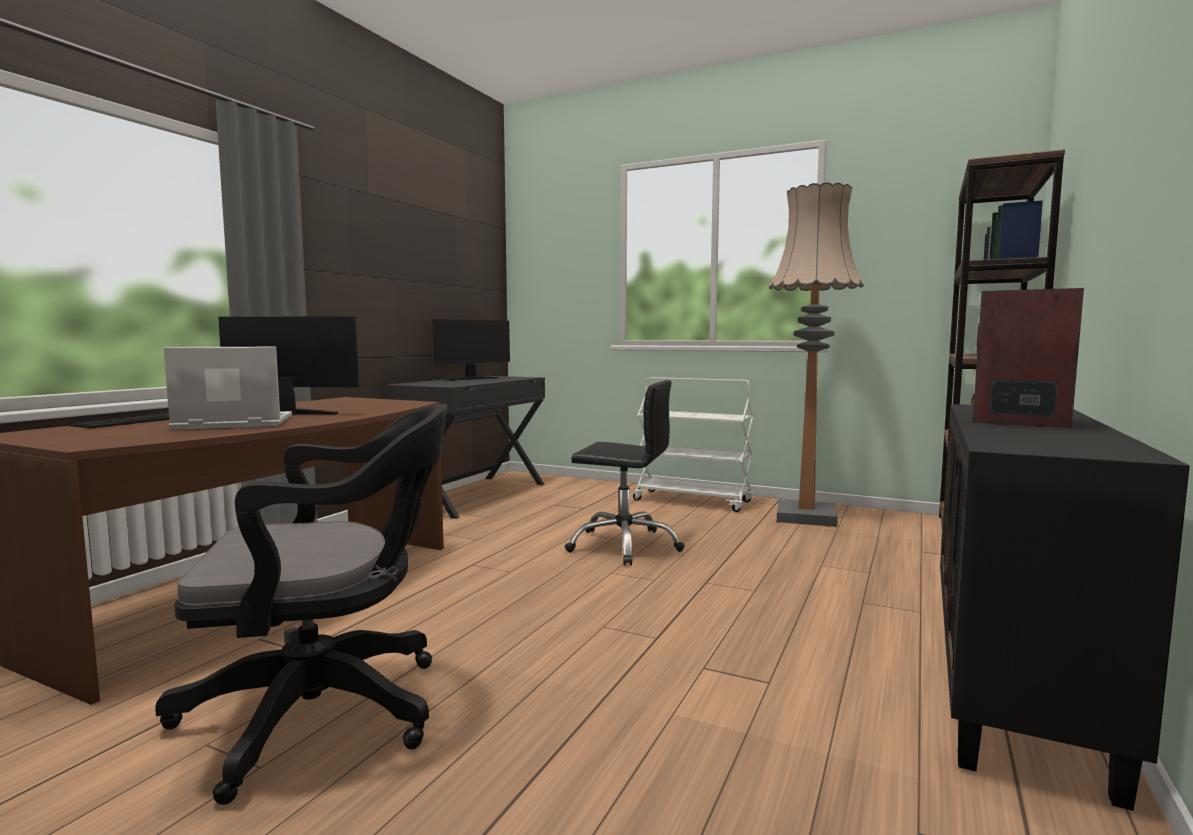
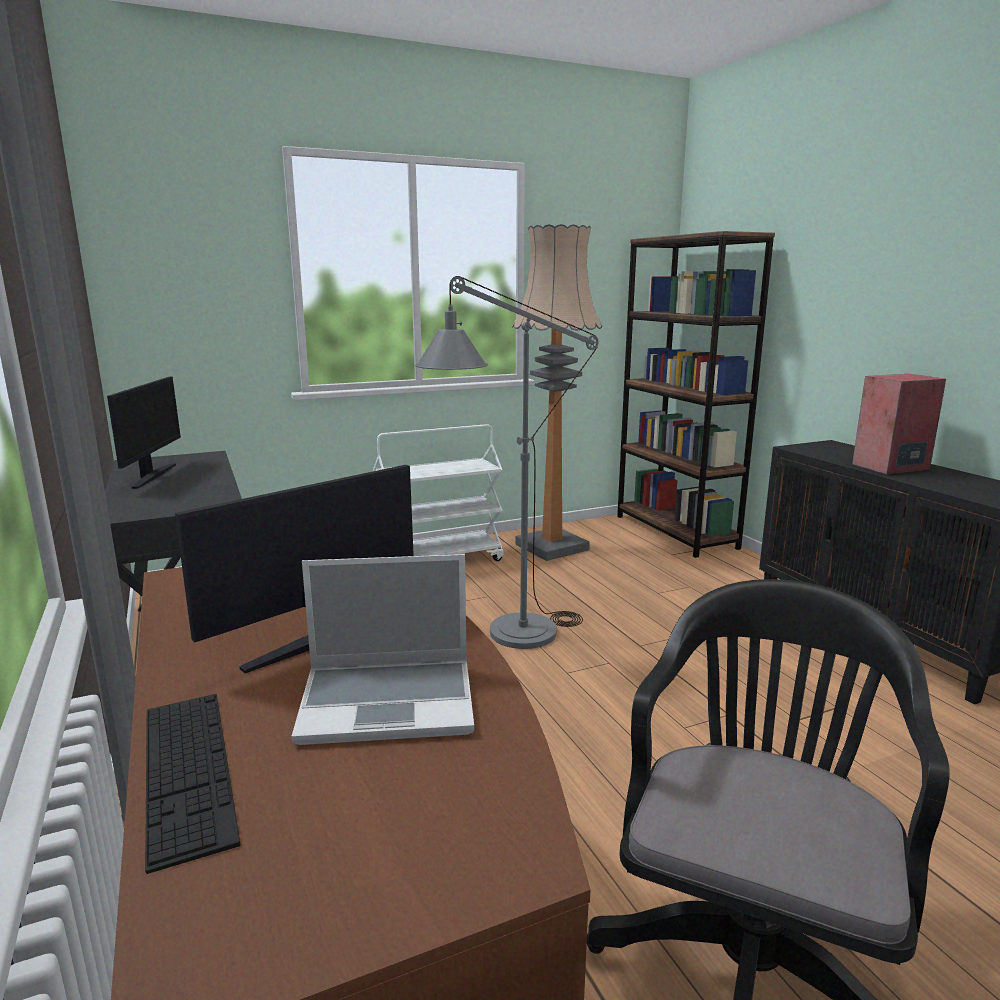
camera: 50 degrees left, 10 degrees up
laptop [164,347,292,430] -> laptop turned 120 degrees counterclockwise [291,554,474,745]
black office chair [565,380,685,565] -> grey floor lamp [415,276,599,649]

